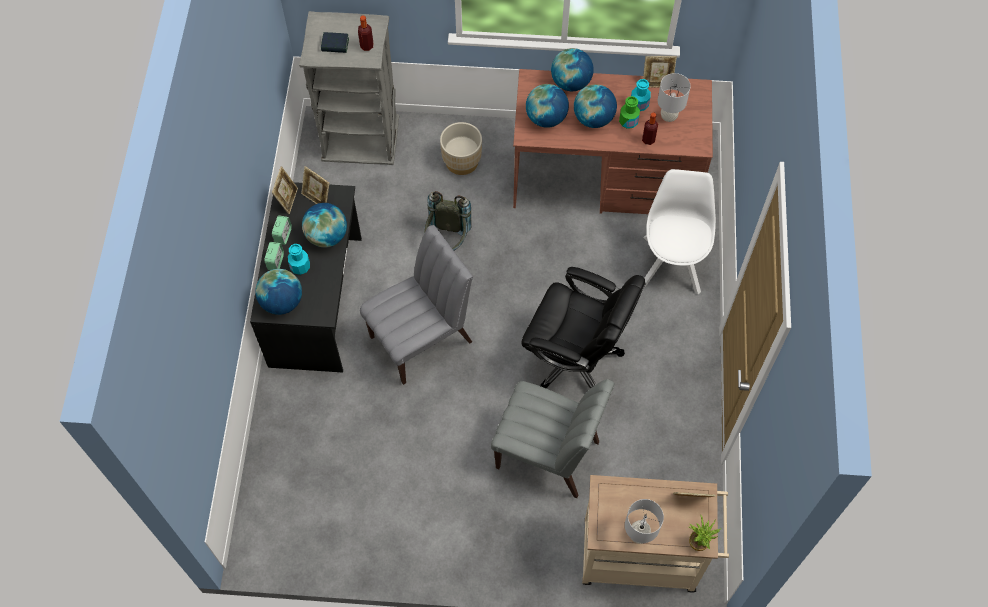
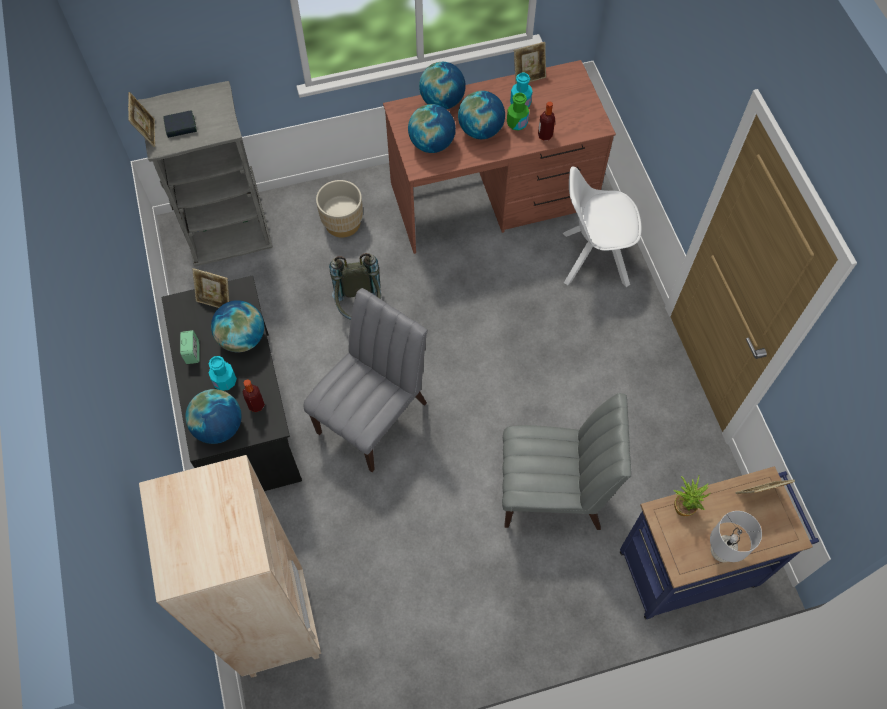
camera: 20 degrees left, 0 degrees up
alarm clock [264,242,284,270] -> none
picture frame [272,166,298,214] -> picture frame moved to [128,92,155,147]
bottle [358,16,374,51] -> bottle moved to [243,379,265,412]
black office chair [521,267,646,389] -> none
beige cart [582,475,729,592] -> blue cart [620,466,819,620]
white chair [643,169,716,295] -> white chair turned 75 degrees counterclockwise [563,167,642,287]
grey table lamp [658,73,691,122] -> none
potted plant [689,515,721,551] -> potted plant moved to [673,476,710,516]
none -> beige bookcase [139,455,321,678]

